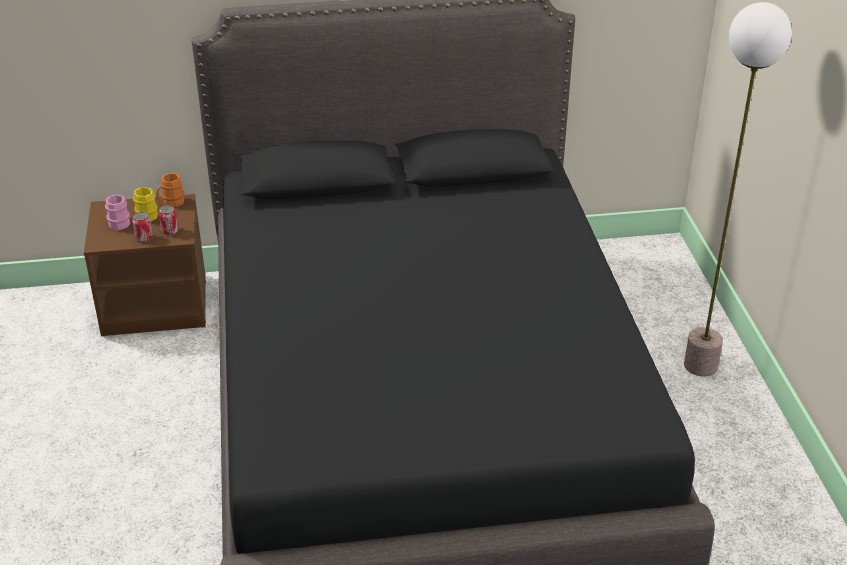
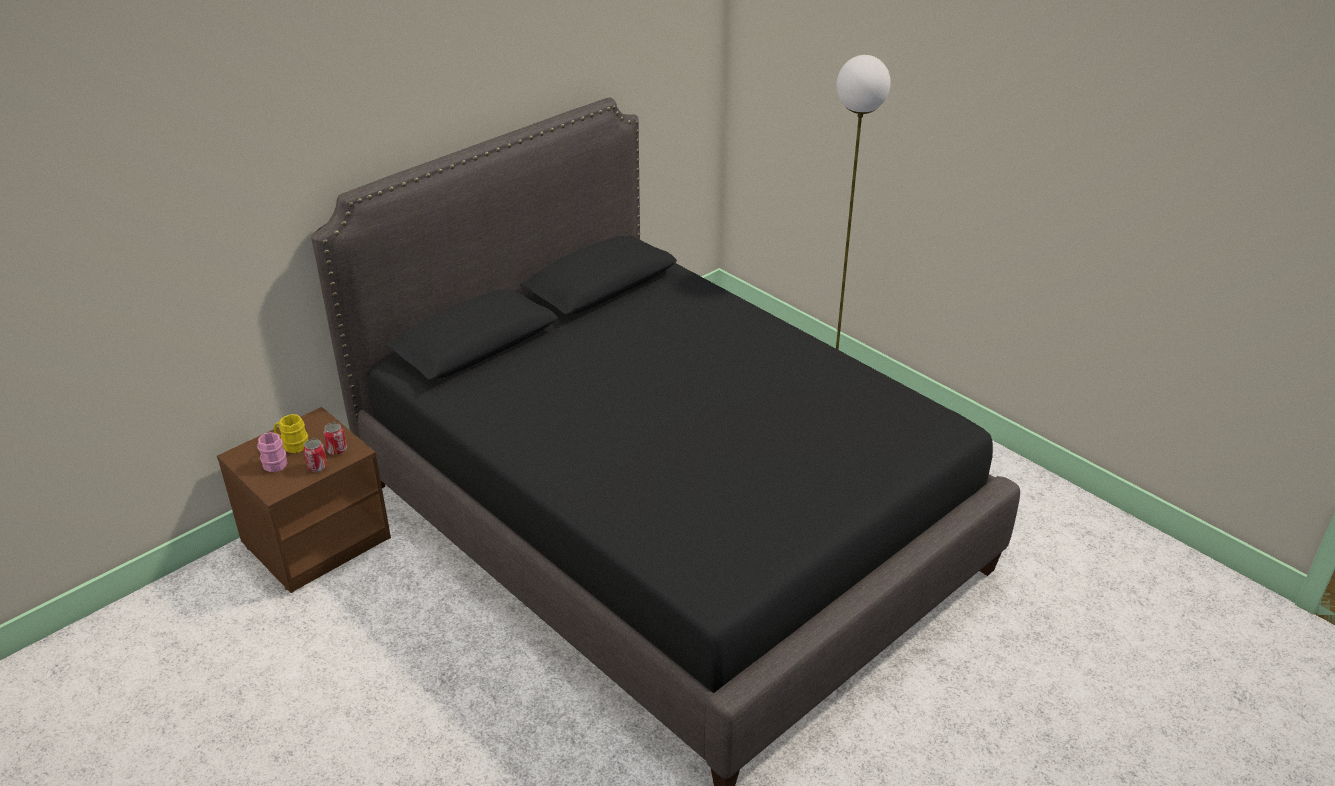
camera: 35 degrees left, 0 degrees up
orange mug [156,173,184,207] -> none

